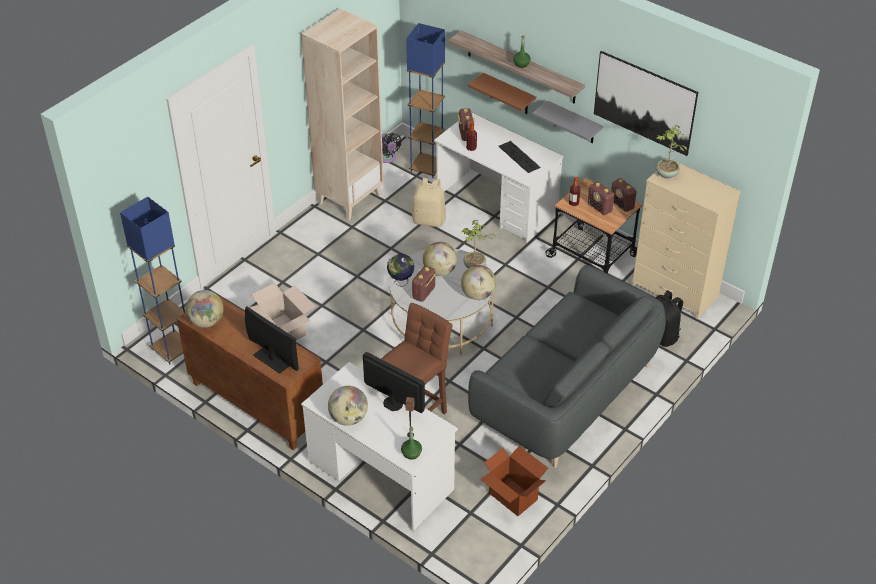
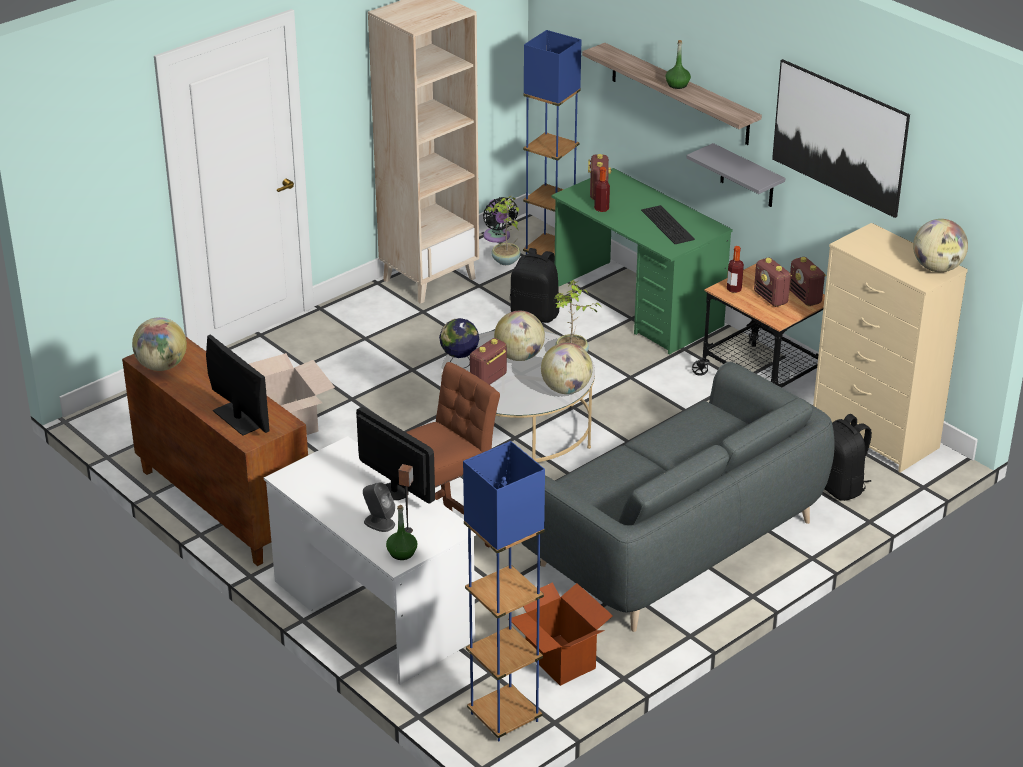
camera: 10 degrees right, 10 degrees down
blue floor lamp [120,197,185,364] -> blue floor lamp moved to [463,441,545,742]
globe [328,386,368,426] -> globe moved to [913,219,968,272]
beige backpack [412,178,446,227] -> black backpack [510,248,560,323]
white desk [434,112,563,243] -> green desk [551,168,733,354]
brown shelf [468,73,536,114] -> none
potted plant [656,125,687,179] -> potted plant moved to [486,196,521,265]
none -> grey speaker [363,482,395,532]

